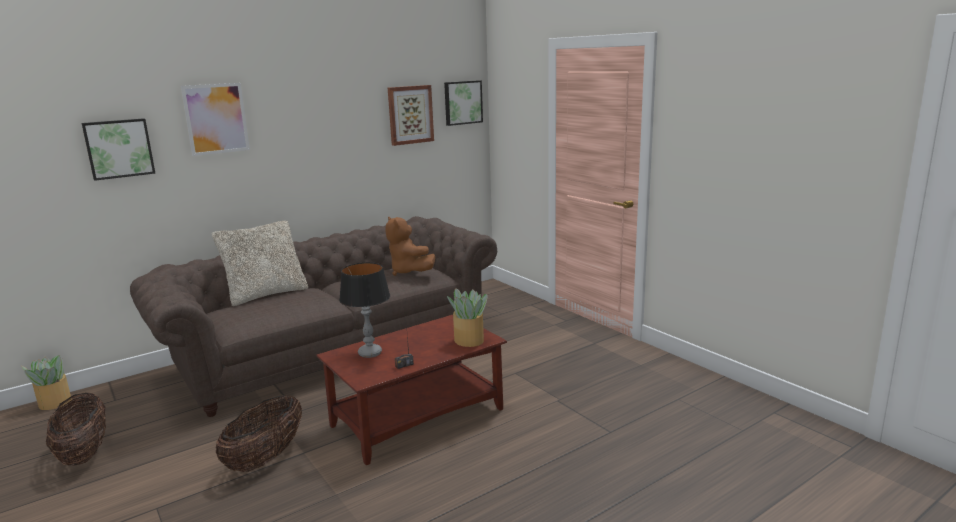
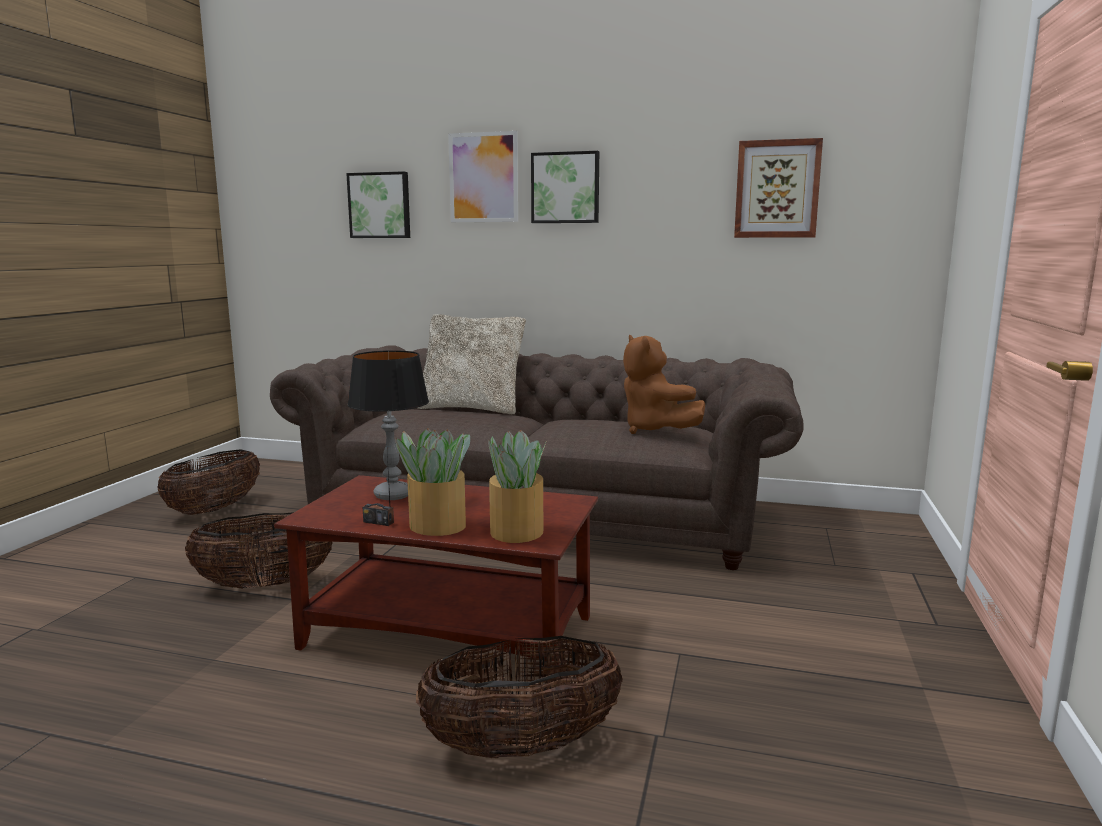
camera: 50 degrees right, 5 degrees down
potted plant [22,355,72,410] -> potted plant moved to [395,428,470,536]
brown plush toy [386,216,435,276] -> brown plush toy turned 45 degrees counterclockwise [623,335,705,434]
picture [444,80,483,126] -> picture moved to [531,151,599,223]
none -> basket [416,636,623,758]

